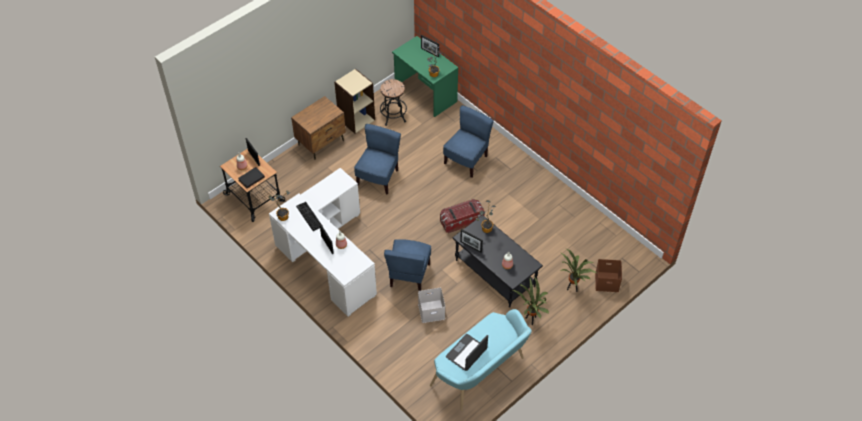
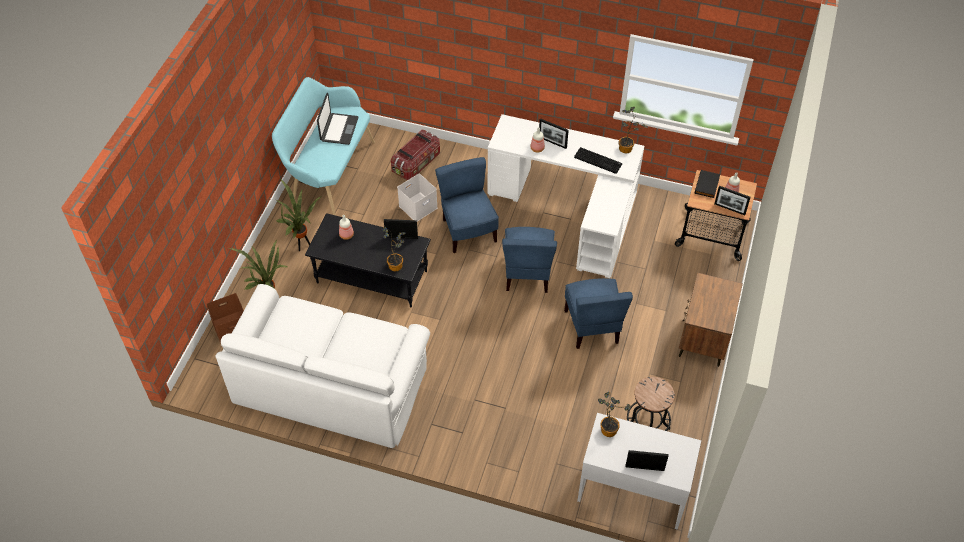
camera: 150 degrees right, 0 degrees up
beige bookcase [334,68,375,134] -> none
green desk [392,36,458,117] -> white desk [577,413,701,530]
storage box [440,199,485,233] -> storage box moved to [391,130,440,180]
blue chair [443,105,494,178] -> blue chair moved to [502,227,557,293]
none -> white sofa [215,284,430,448]

